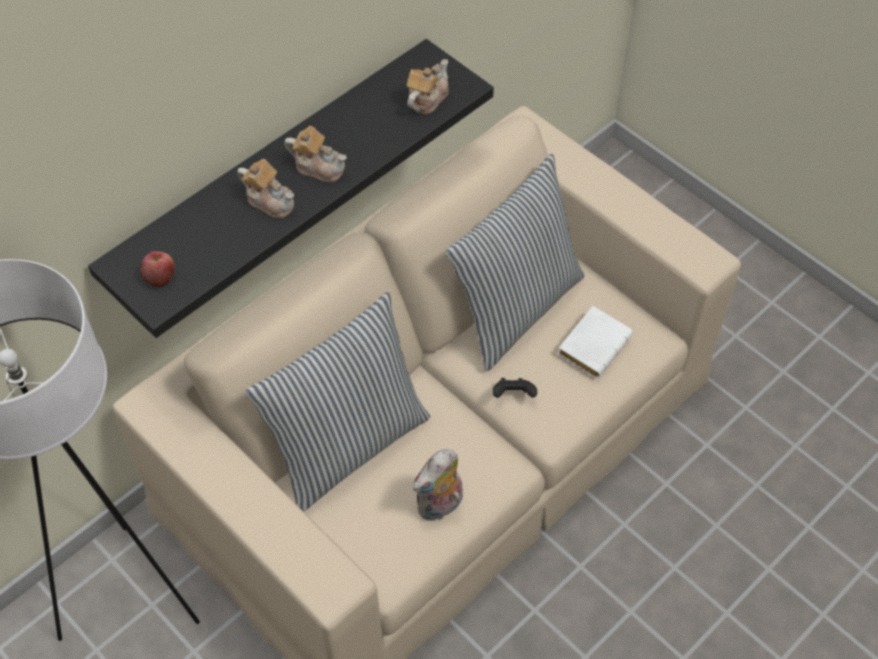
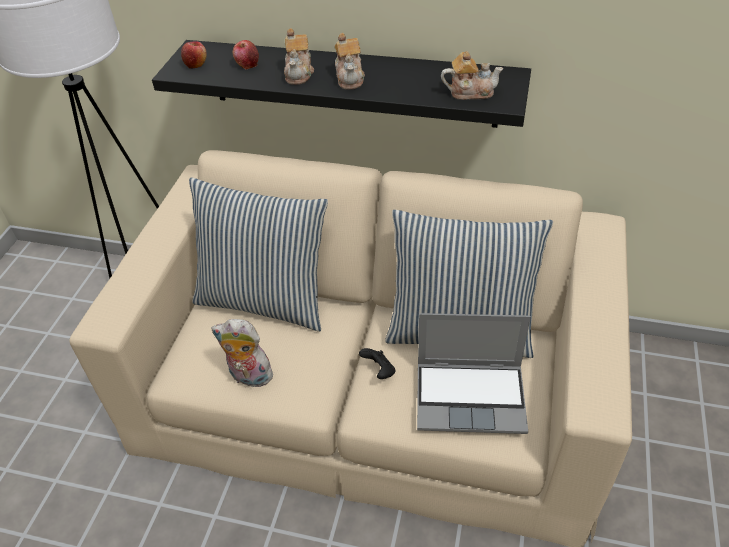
camera: 60 degrees right, 10 degrees down
white book [557,306,633,378] -> laptop [417,313,531,434]
none -> apple [233,40,259,69]

